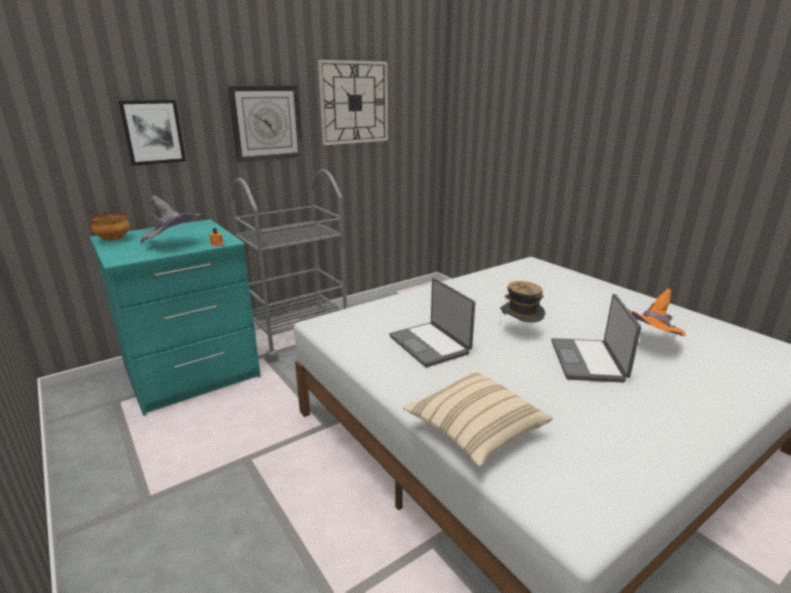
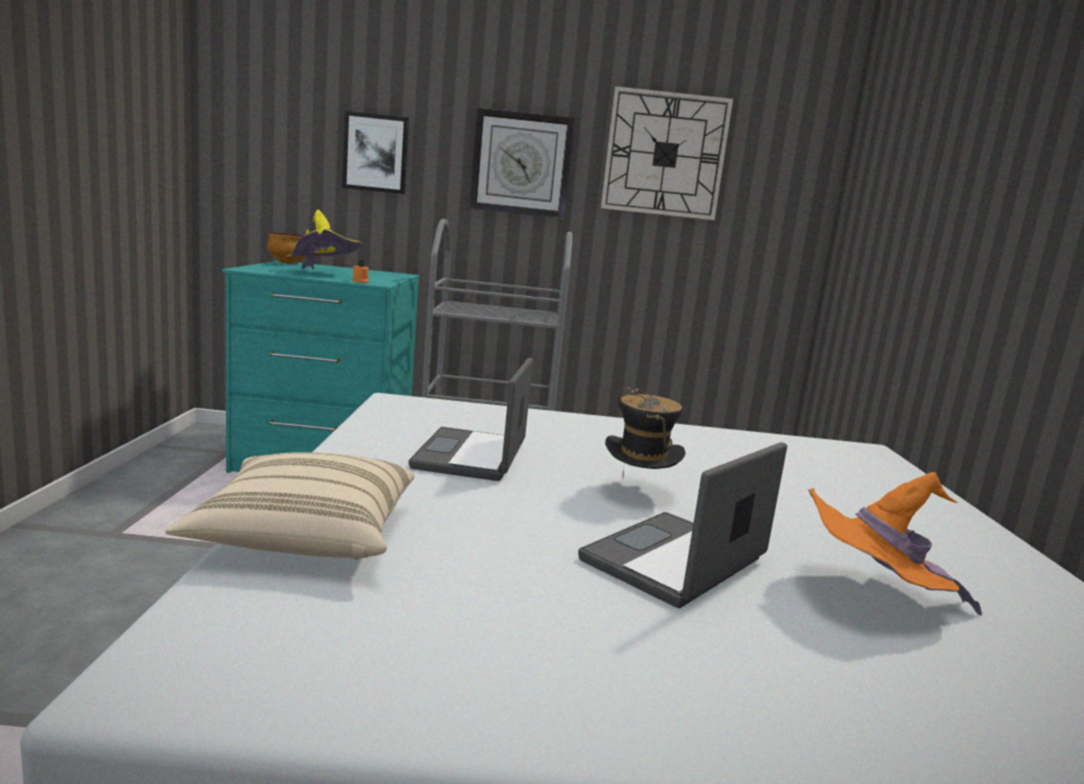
camera: 35 degrees right, 10 degrees down
grey hat [140,195,200,243] -> yellow hat [287,210,362,269]

